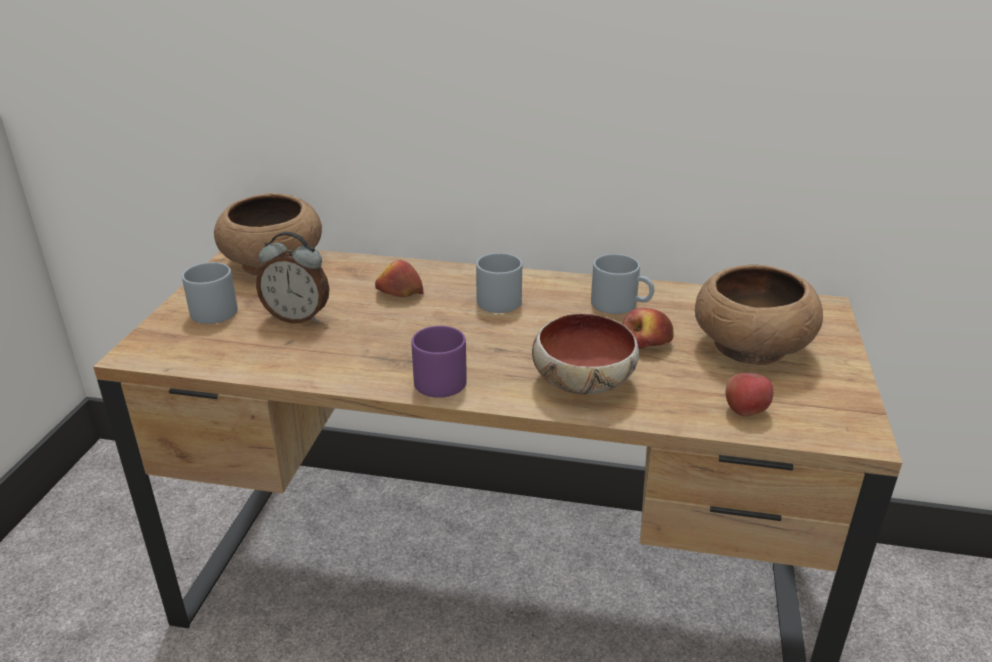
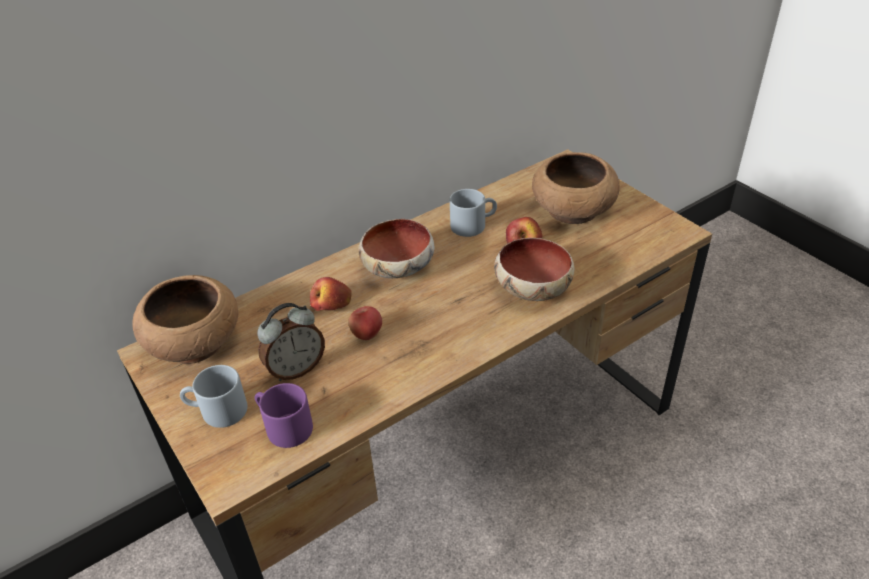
camera: 45 degrees left, 10 degrees up
purple mug [411,326,467,398] -> purple mug moved to [255,383,313,448]
grey mug [476,253,522,313] -> bowl [359,219,434,278]
apple [726,373,773,416] -> apple moved to [349,306,382,340]

